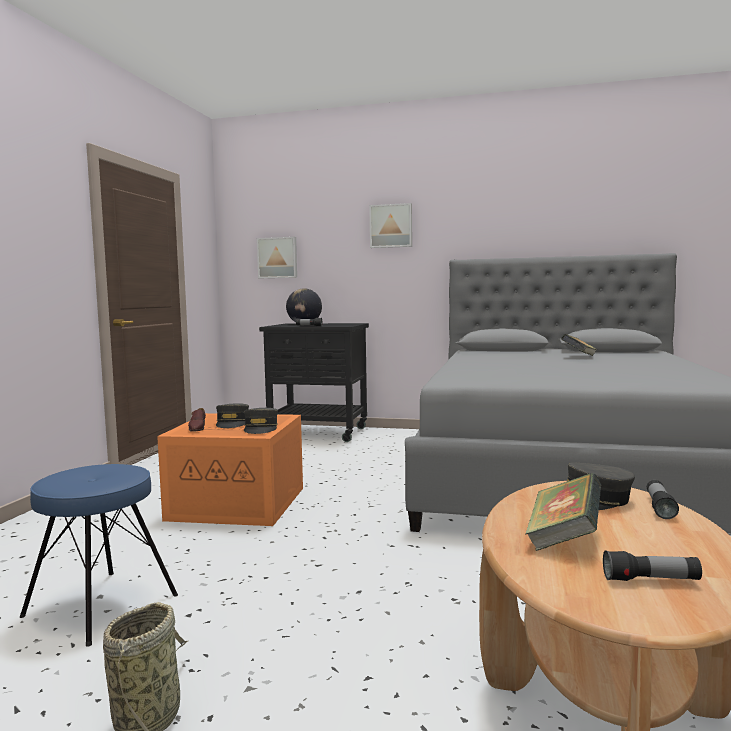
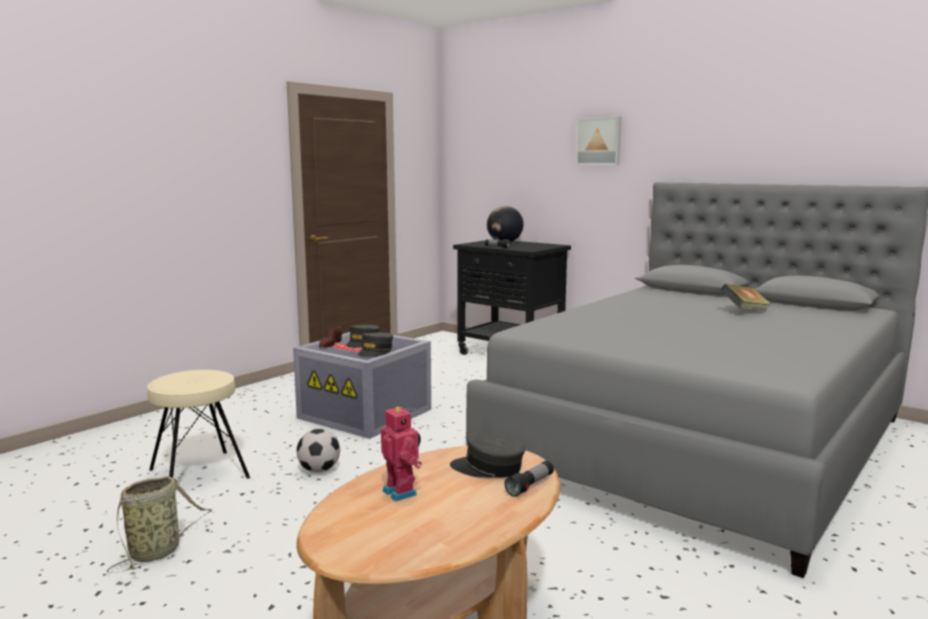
camera: 25 degrees right, 5 degrees up
blue stool [20,464,178,647] -> beige stool [147,370,250,479]
orange storage box [157,413,303,526] -> grey storage box [293,332,431,439]
picture [257,237,297,278] -> none
book [525,473,601,551] -> toy robot [381,405,422,502]
flashlight [603,550,702,581] -> none
none -> football [296,429,340,472]

